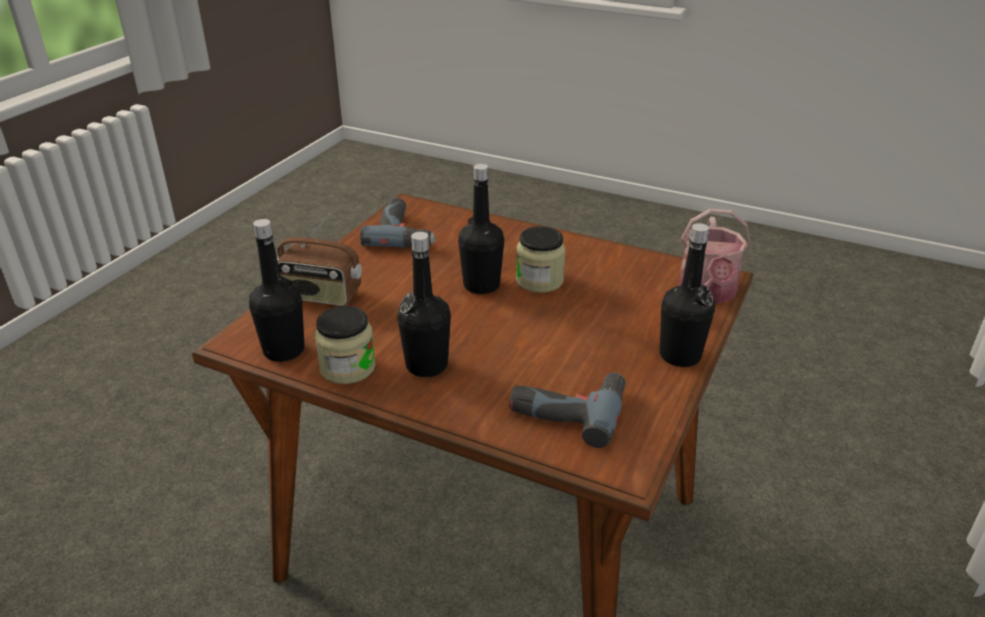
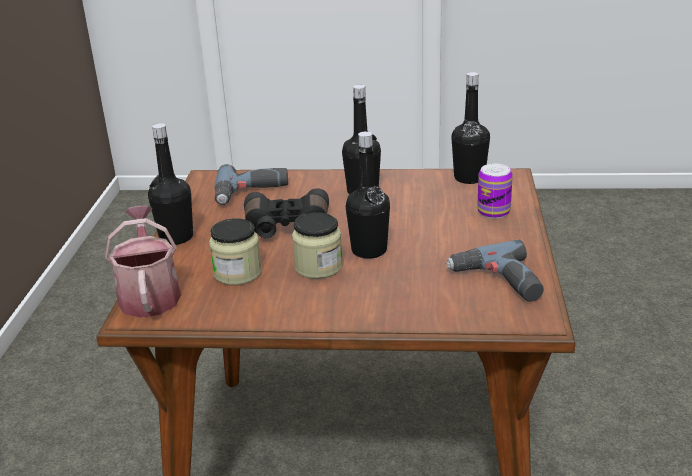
camera: 160 degrees right, 5 degrees down
radio [277,213,362,306] -> can [477,163,513,219]
jar [315,306,376,384] -> jar moved to [209,218,262,285]
none -> black binoculars [244,188,329,238]

